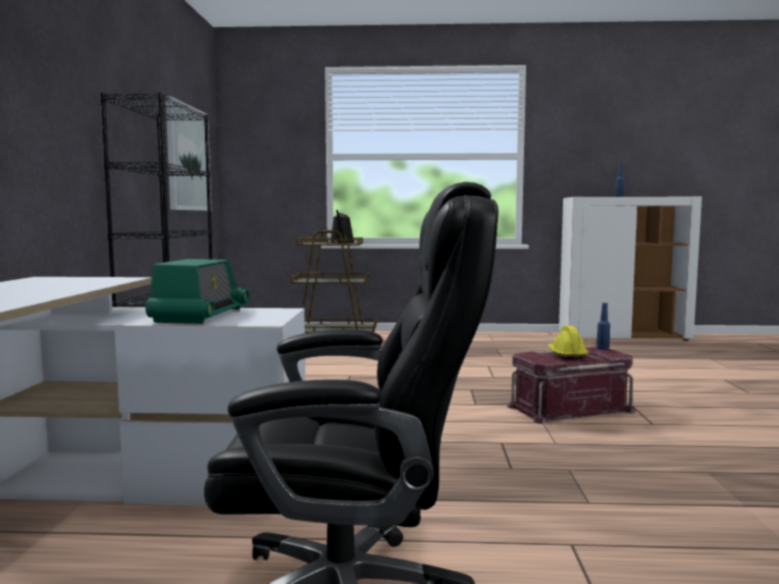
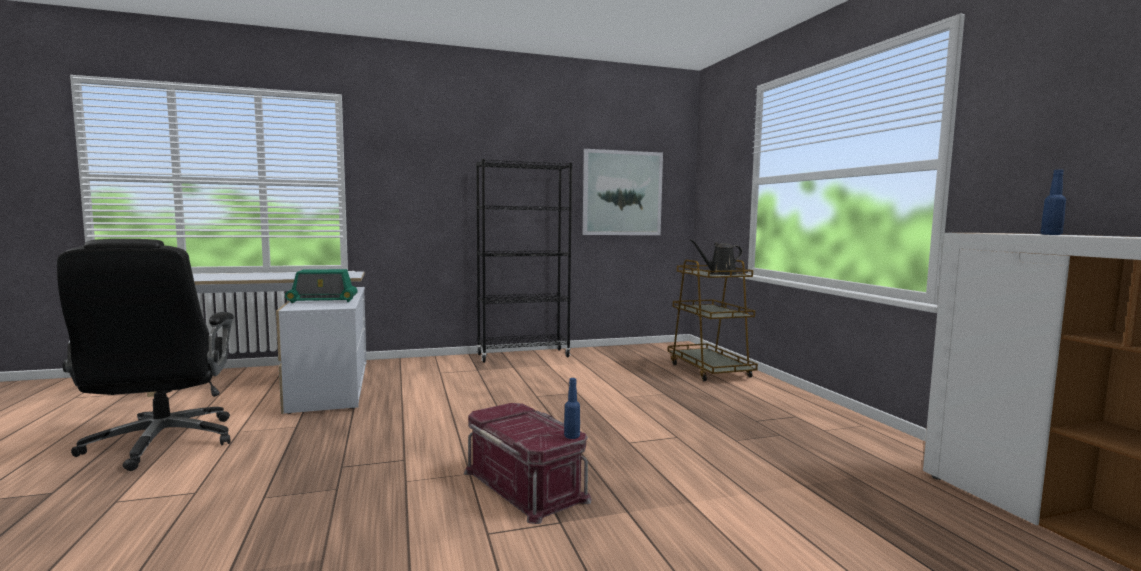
camera: 70 degrees right, 0 degrees up
yellow hard hat [548,326,588,359] -> none

